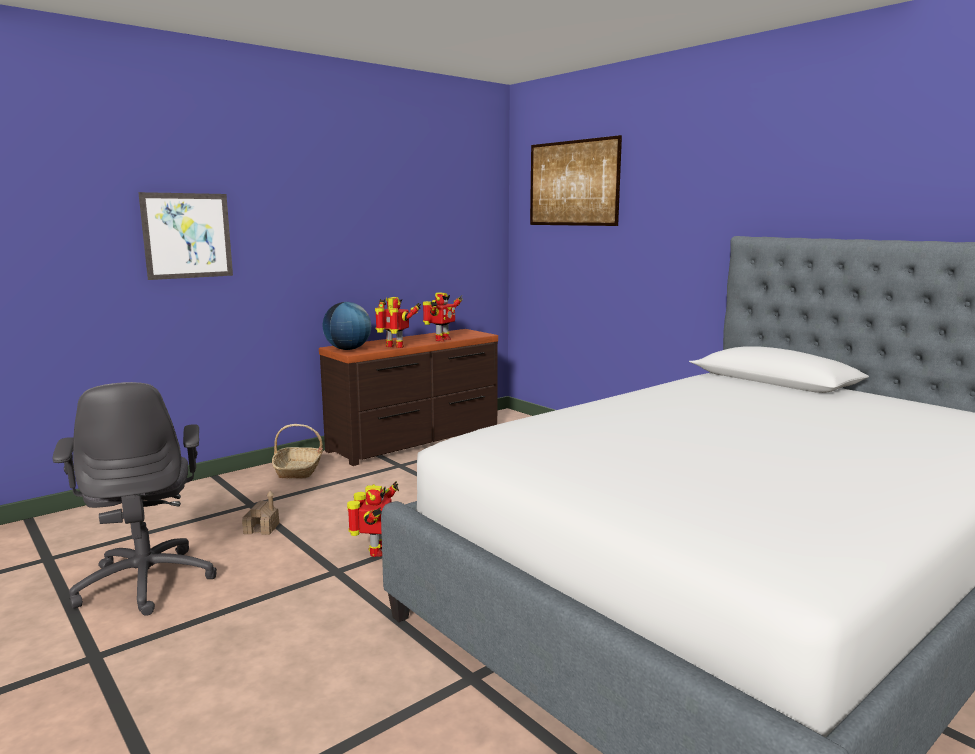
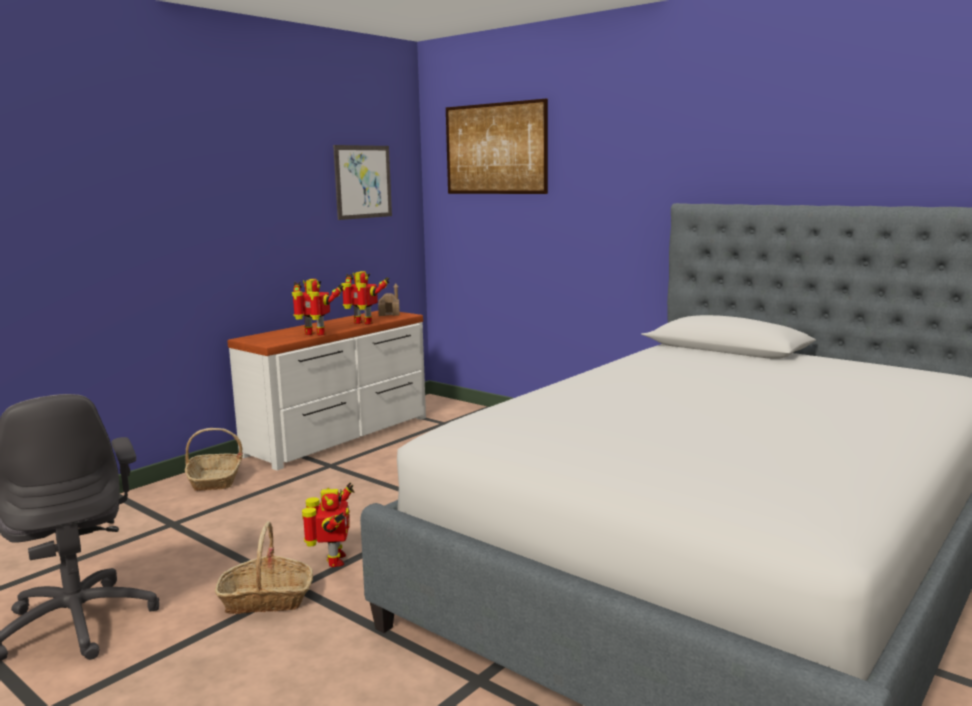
camera: 10 degrees left, 0 degrees up
picture [138,192,233,280] -> picture moved to [333,145,392,220]
toy house [242,491,279,535] -> toy house moved to [378,284,400,316]
brown dresser [319,329,498,466] -> white dresser [227,311,426,471]
globe [323,302,371,350] -> none
toy robot [423,292,463,342] -> toy robot turned 90 degrees counterclockwise [341,271,389,324]
none -> basket [215,521,313,614]

